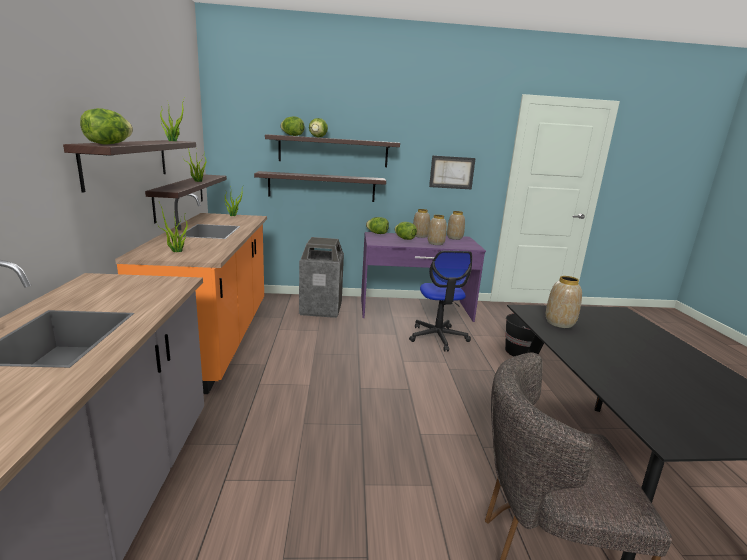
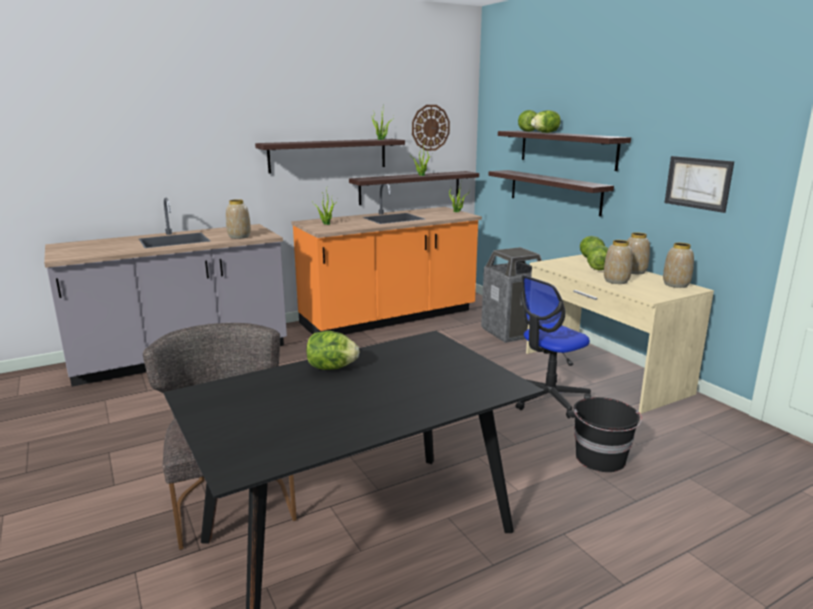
camera: 65 degrees right, 0 degrees up
lettuce [80,108,133,144] -> lettuce moved to [306,331,359,370]
purple desk [361,232,486,322] -> beige desk [526,254,714,414]
vase [546,276,582,328] -> vase moved to [226,199,251,239]
none -> wall clock [412,105,450,151]

